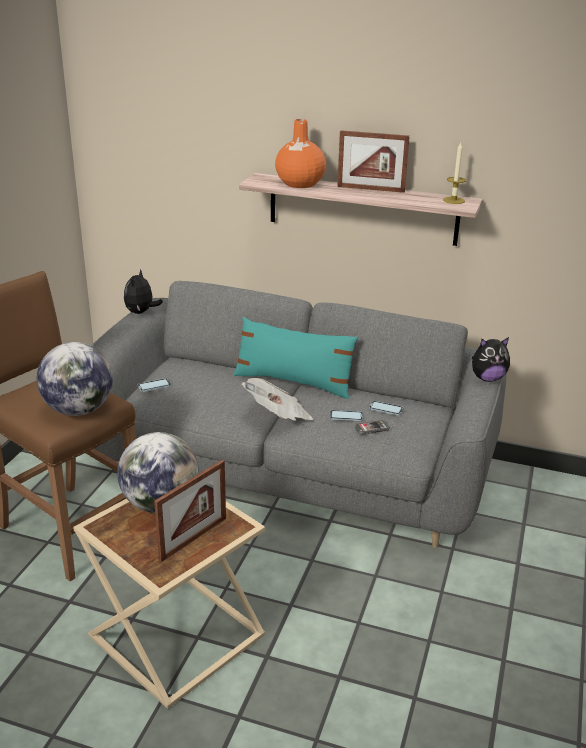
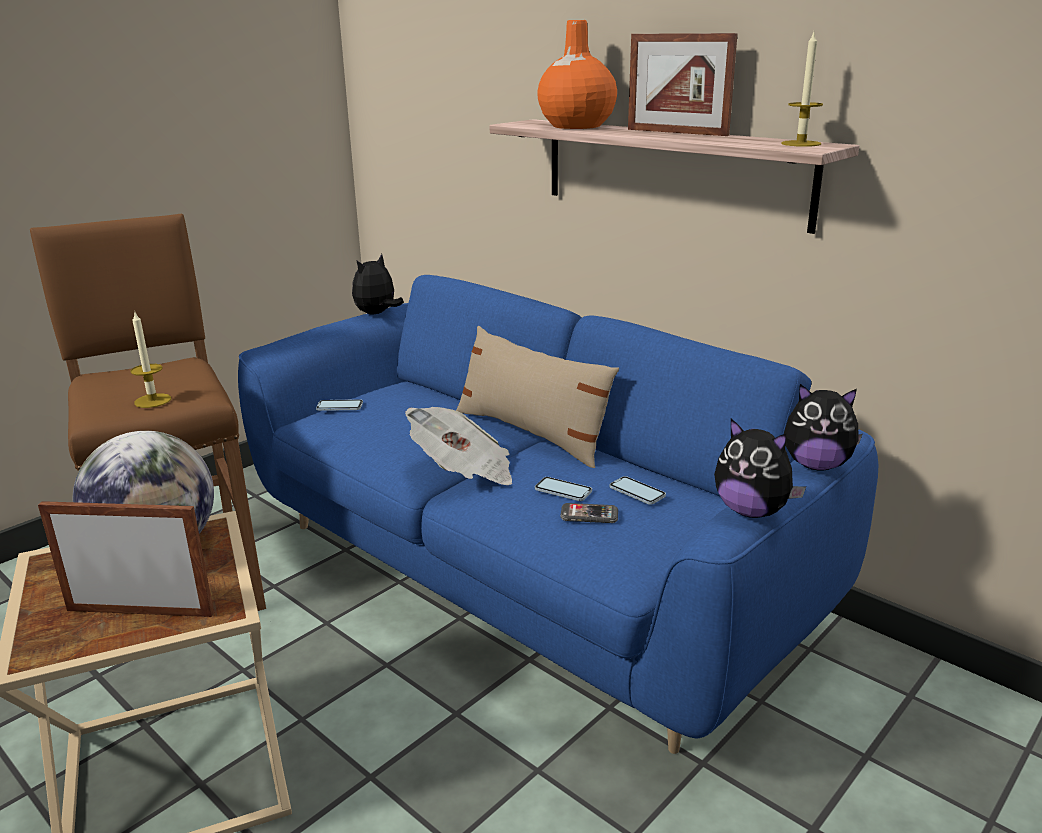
camera: 25 degrees right, 5 degrees down
globe [37,342,113,416] -> candle [131,312,171,408]
grey sofa [92,281,506,548] -> blue sofa [238,275,879,754]
picture frame [154,460,226,562] -> picture frame turned 150 degrees counterclockwise [38,501,214,617]
turquoise pillow [233,317,358,399] -> beige pillow [456,326,619,468]
none -> plush toy [714,418,806,518]

